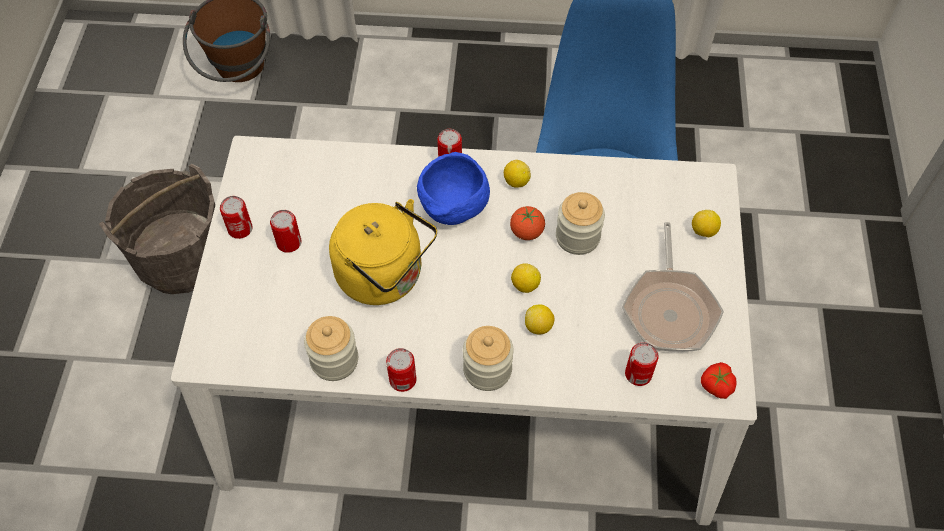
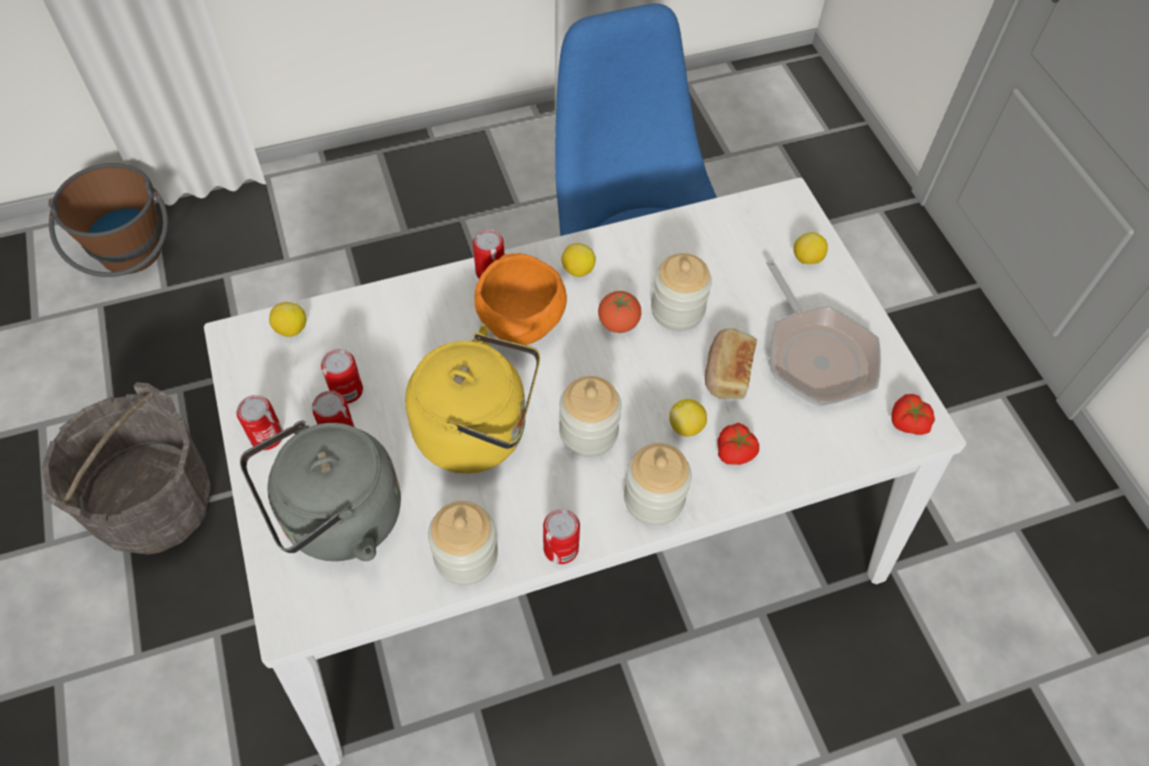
camera: 25 degrees left, 0 degrees up
blue bowl [417,152,490,225] -> orange bowl [474,253,567,345]
lemon [511,263,541,293] -> lemon moved to [269,302,306,337]
can [625,342,659,386] -> can moved to [321,349,363,404]
none -> grey kettle [240,420,401,561]
none -> jar [559,376,622,457]
none -> bread [705,328,757,399]
none -> tomato [718,423,759,465]

